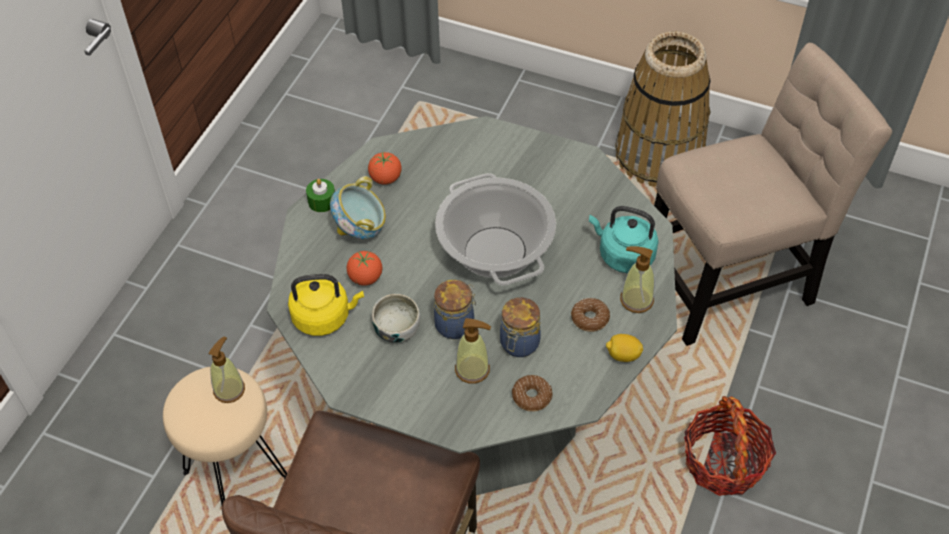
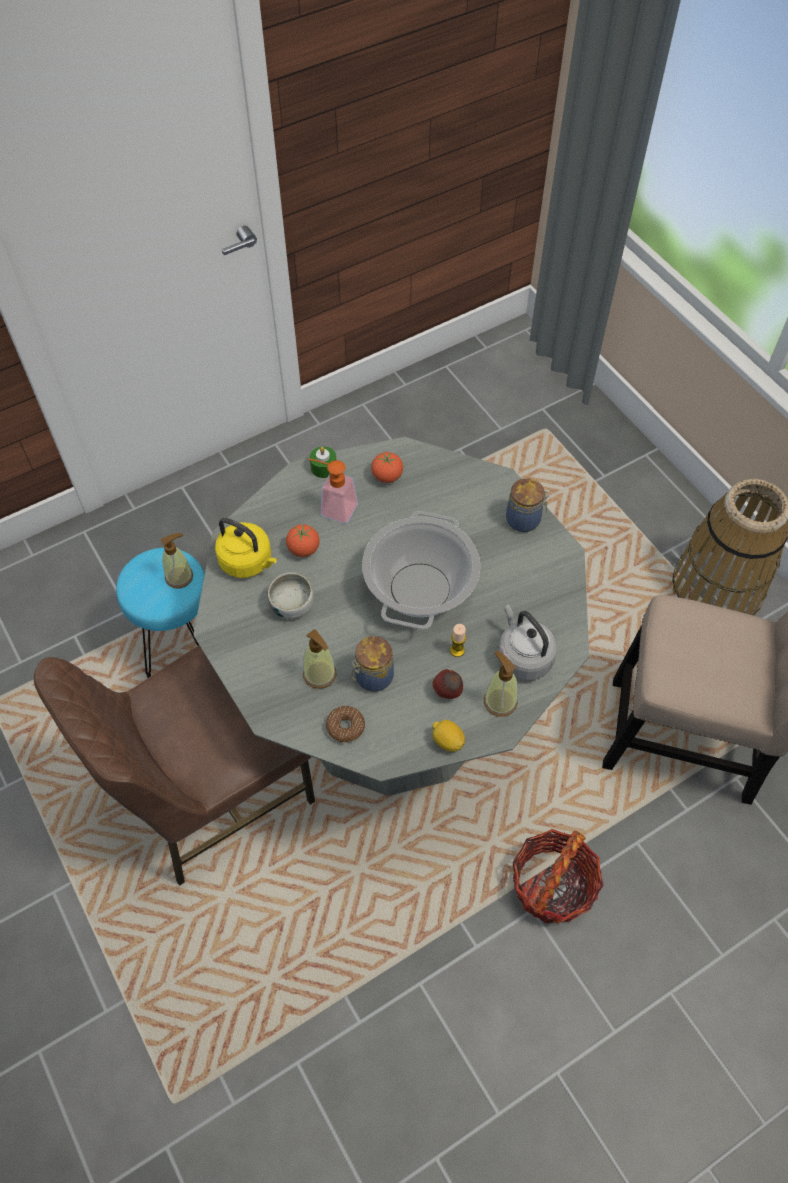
camera: 35 degrees right, 5 degrees up
beige stool [163,366,287,505] -> turquoise stool [116,548,205,678]
bowl [330,176,386,239] -> soap dispenser [308,459,358,523]
jar [434,280,476,339] -> jar moved to [506,478,549,532]
donut [571,298,610,332] -> apple [432,669,463,699]
turquoise kettle [589,206,659,273] -> grey kettle [498,604,557,680]
none -> candle [450,624,466,657]

